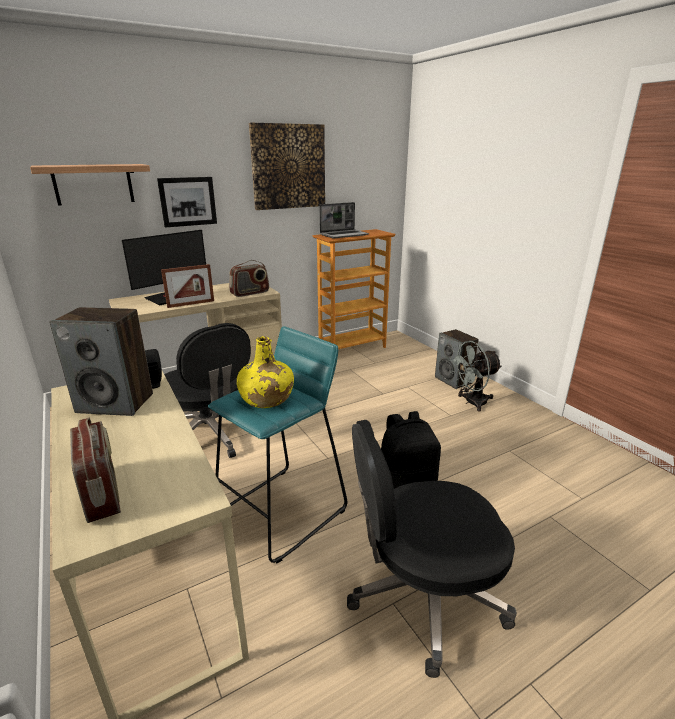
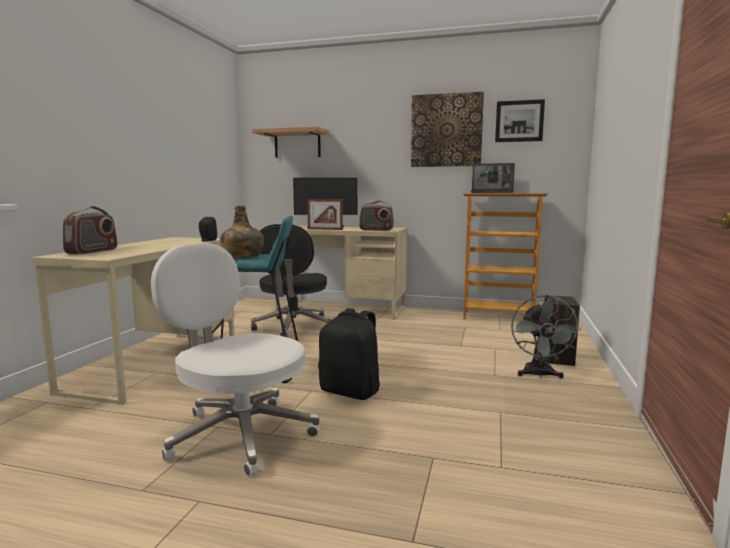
camera: 45 degrees right, 15 degrees down
speaker [49,307,153,416] -> none
picture [157,177,217,228] -> picture moved to [495,99,545,142]
yellow bottle [237,336,294,408] -> green bottle [220,206,264,258]
black office chair [347,420,517,678] -> white office chair [151,243,320,477]
grey fan [448,341,502,412] -> grey fan turned 105 degrees counterclockwise [511,295,582,379]

